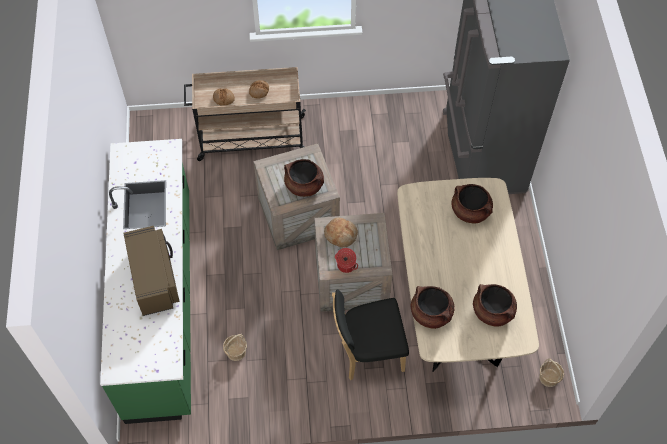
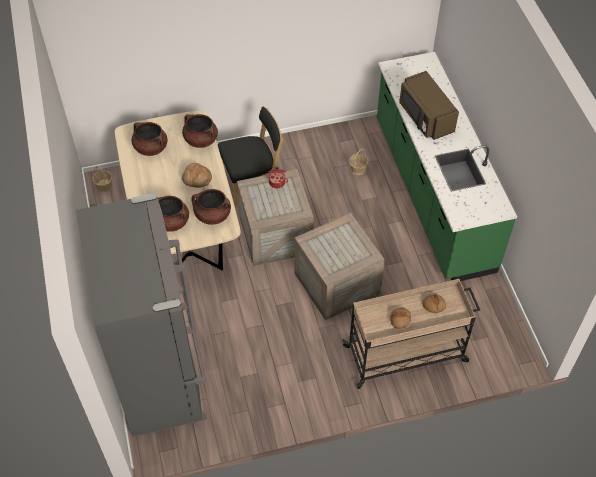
camera: 170 degrees right, 5 degrees down
brown cooking pot [284,159,324,197] -> brown cooking pot moved to [191,189,231,225]
bread [324,218,358,247] -> bread moved to [182,163,212,188]

